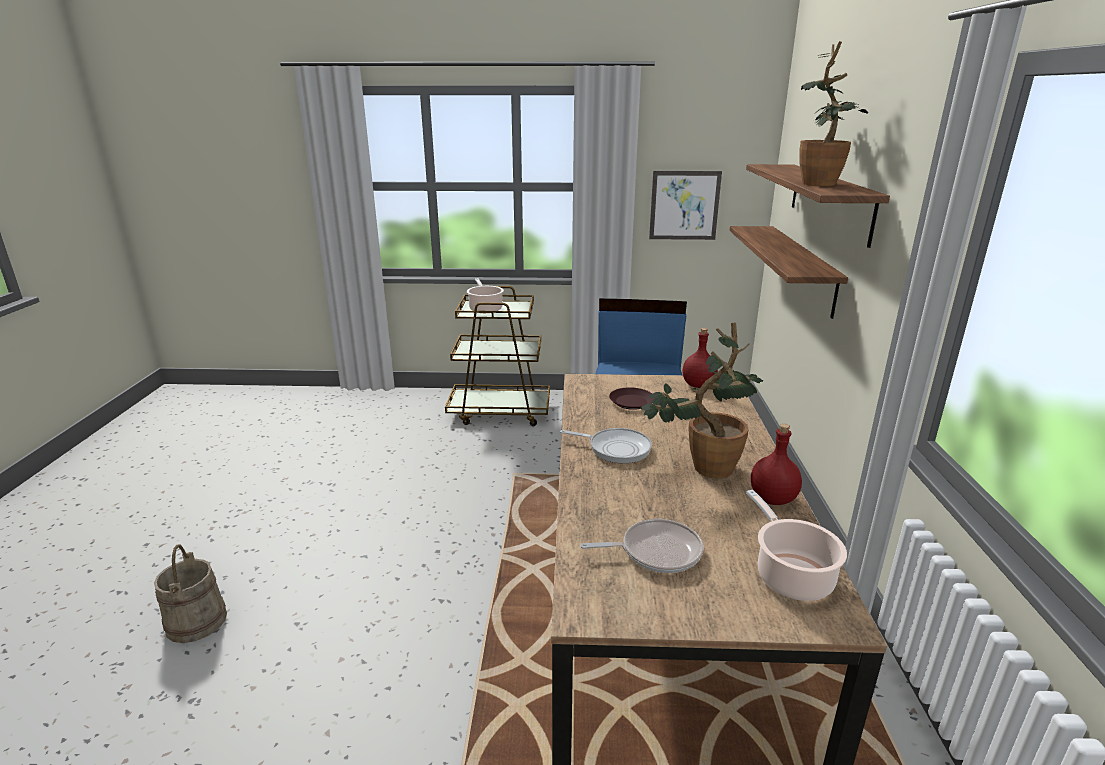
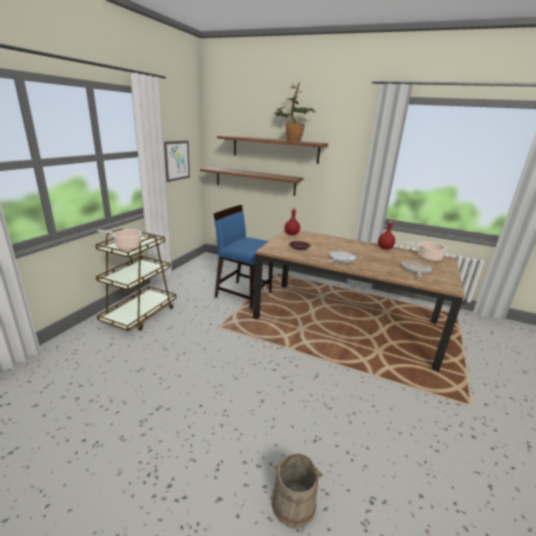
camera: 70 degrees left, 0 degrees up
potted plant [641,323,763,478] -> none

